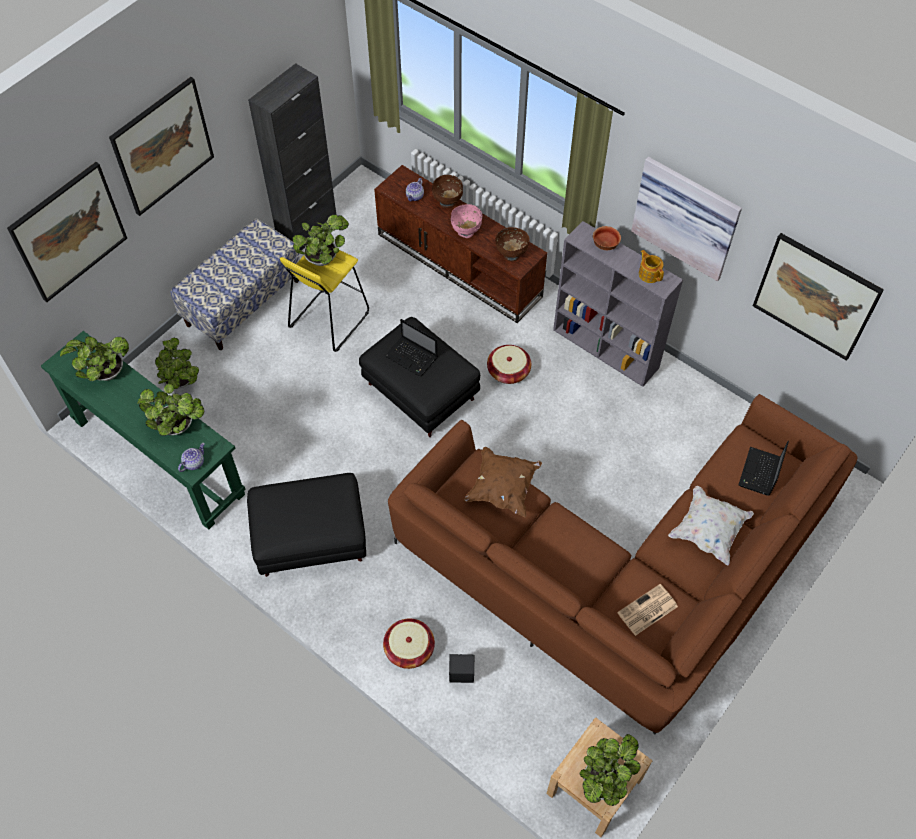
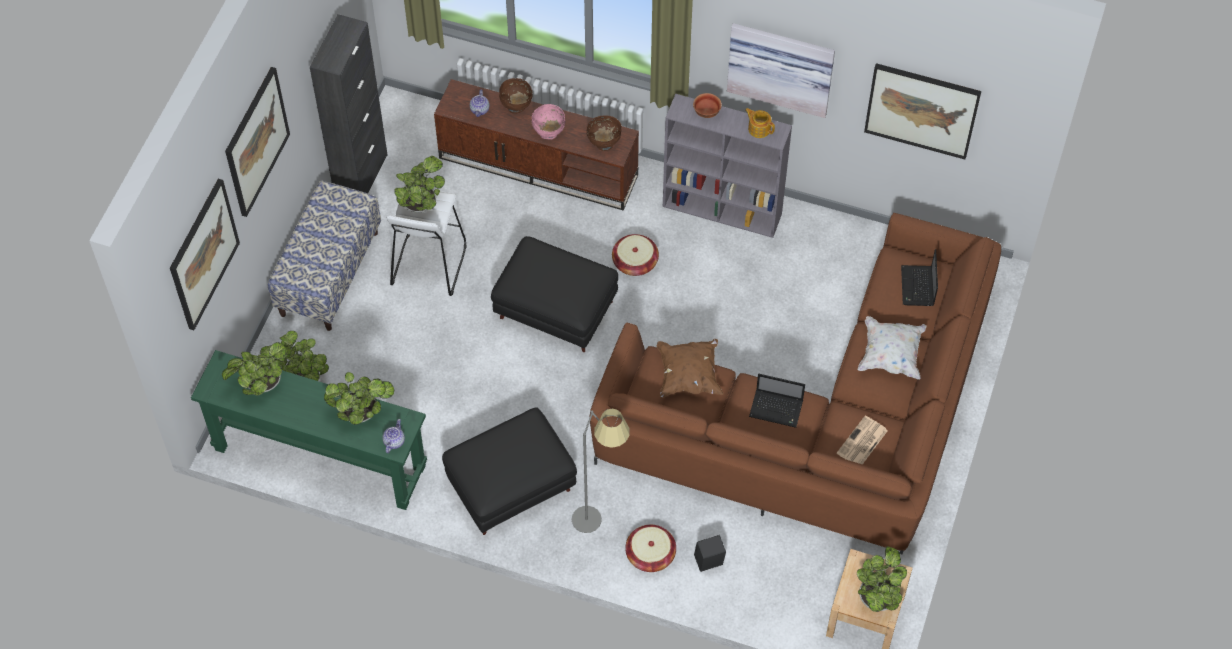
camera: 20 degrees left, 0 degrees up
yellow stool [280,250,369,352] -> white stool [386,186,467,296]
laptop [385,319,437,377] -> laptop moved to [749,374,805,428]
none -> grey floor lamp [572,409,630,533]

